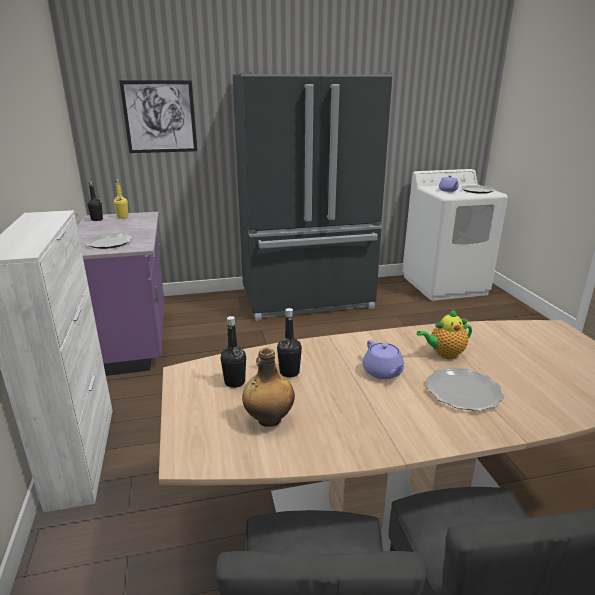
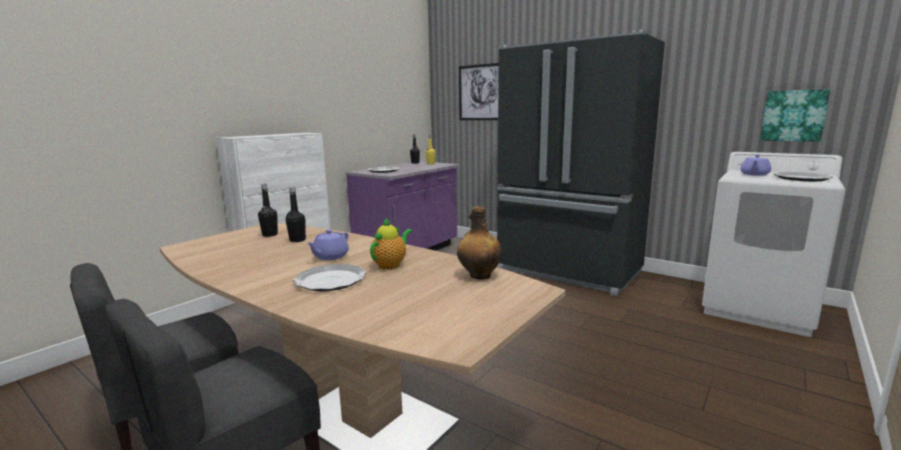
camera: 50 degrees right, 10 degrees down
bottle [242,347,295,427] -> bottle moved to [457,206,502,280]
teapot [417,309,472,359] -> teapot turned 90 degrees clockwise [370,217,412,269]
none -> picture [760,89,830,142]

